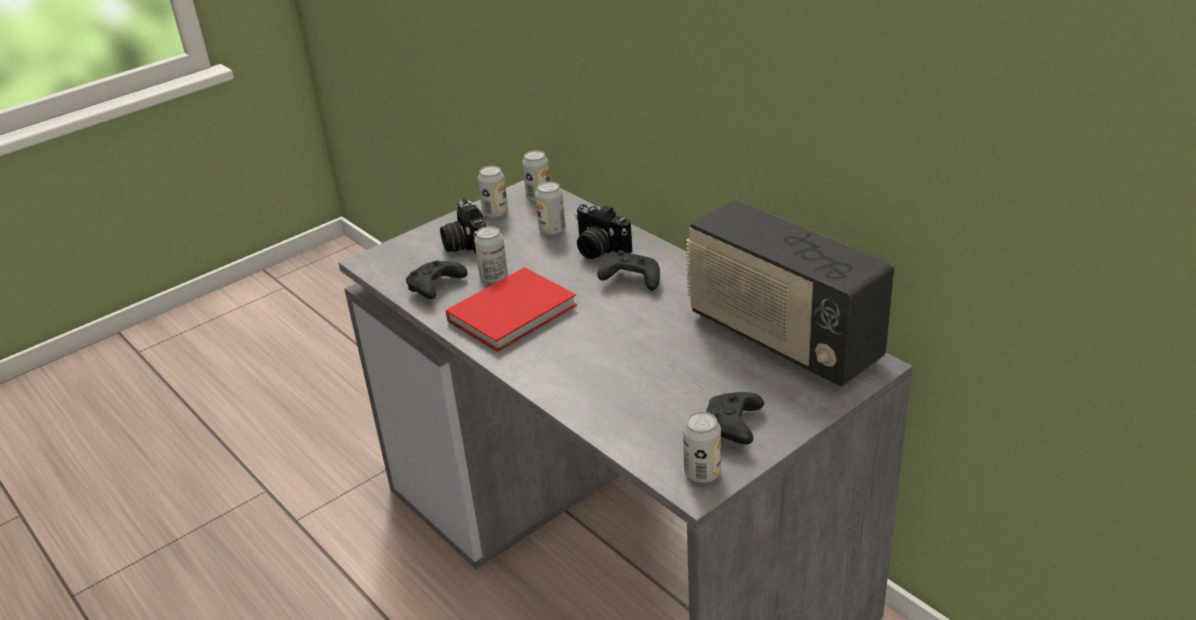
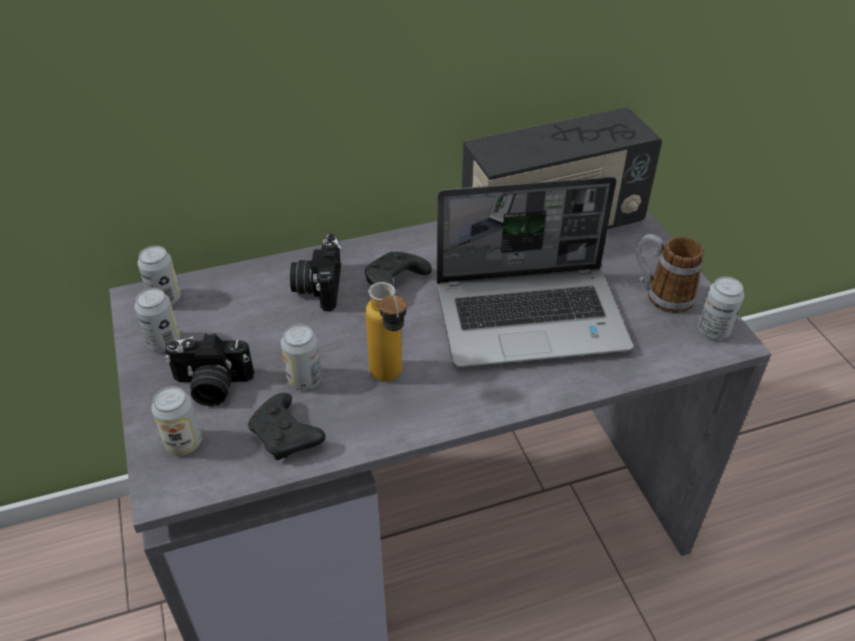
camera: 70 degrees left, 10 degrees up
red book [446,267,577,352] -> bottle [365,282,406,381]
can [535,181,565,235] -> can moved to [151,386,202,455]
camera [575,204,632,259] -> camera turned 120 degrees clockwise [290,234,341,311]
black game controller [706,392,764,445] -> mug [635,234,704,313]
none -> laptop [436,176,633,367]

